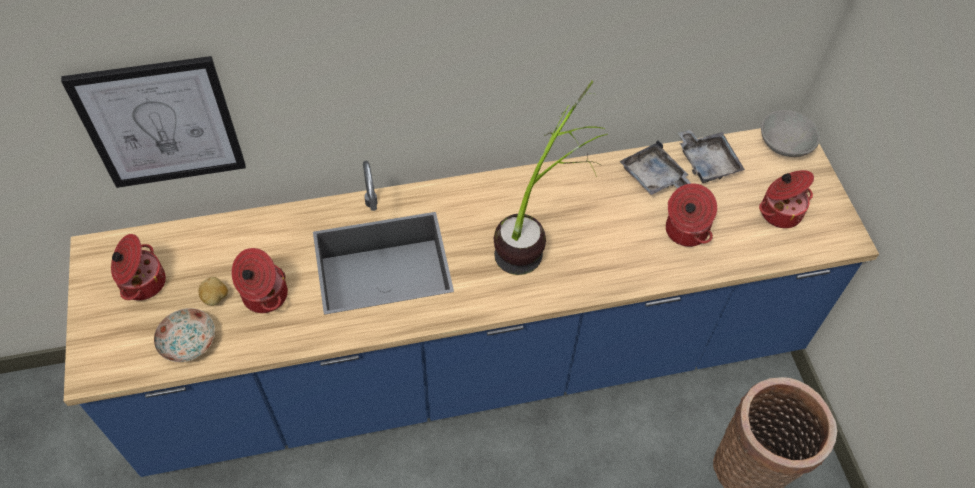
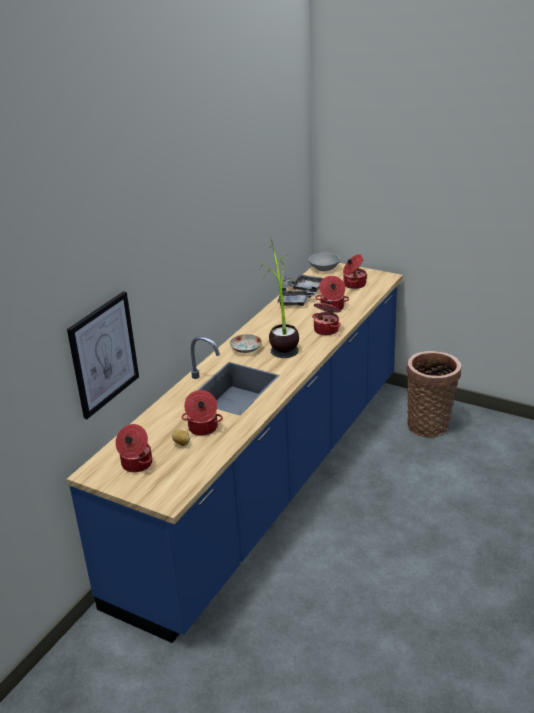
camera: 45 degrees left, 25 degrees down
plate [154,308,215,362] -> plate moved to [230,334,262,353]
none -> cooking pot [312,301,341,335]

